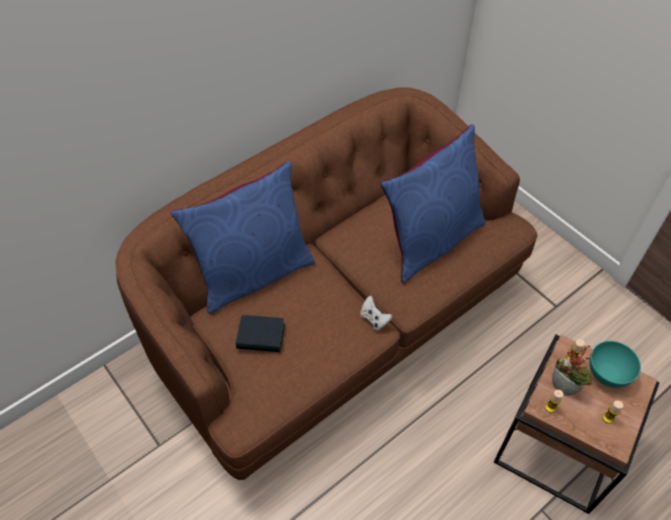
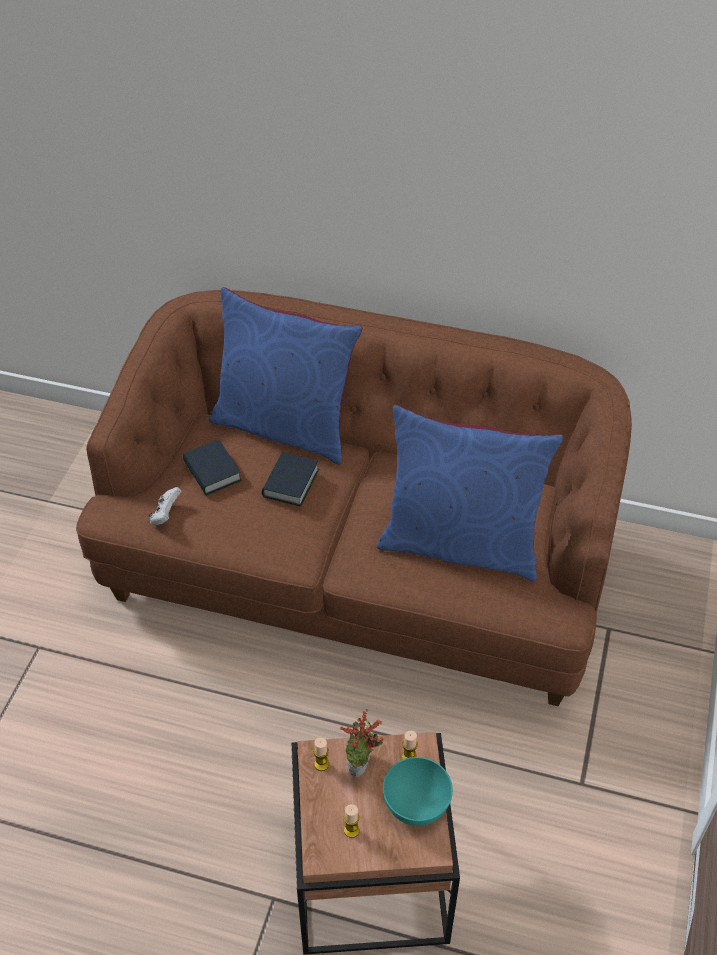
camera: 55 degrees right, 5 degrees down
white game controller [360,296,393,330] -> white game controller moved to [148,487,181,525]
none -> book [262,452,319,506]

